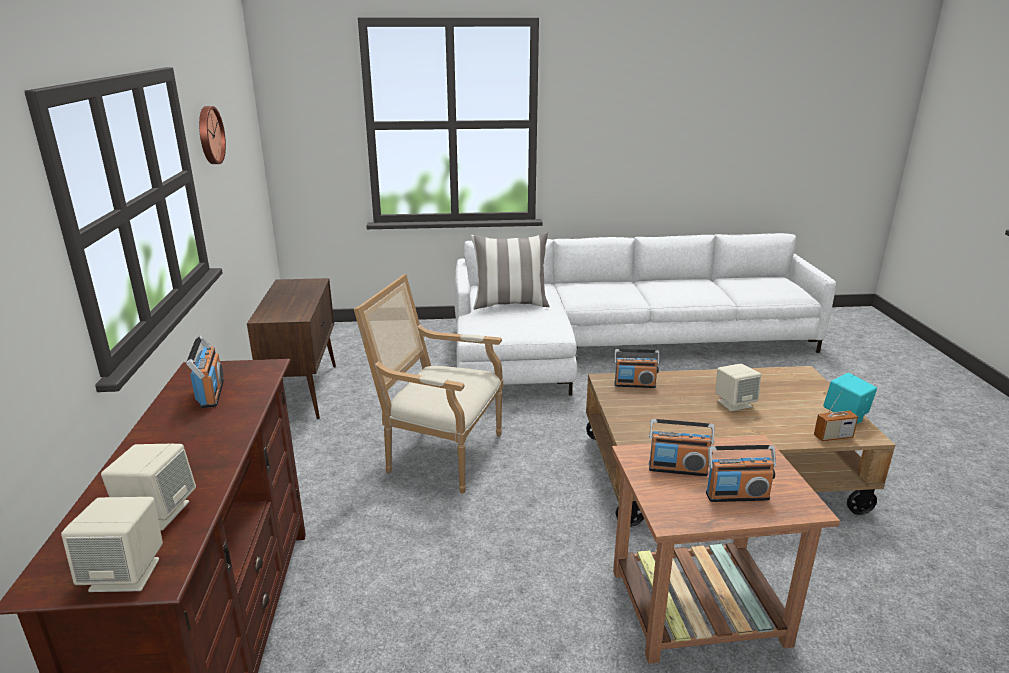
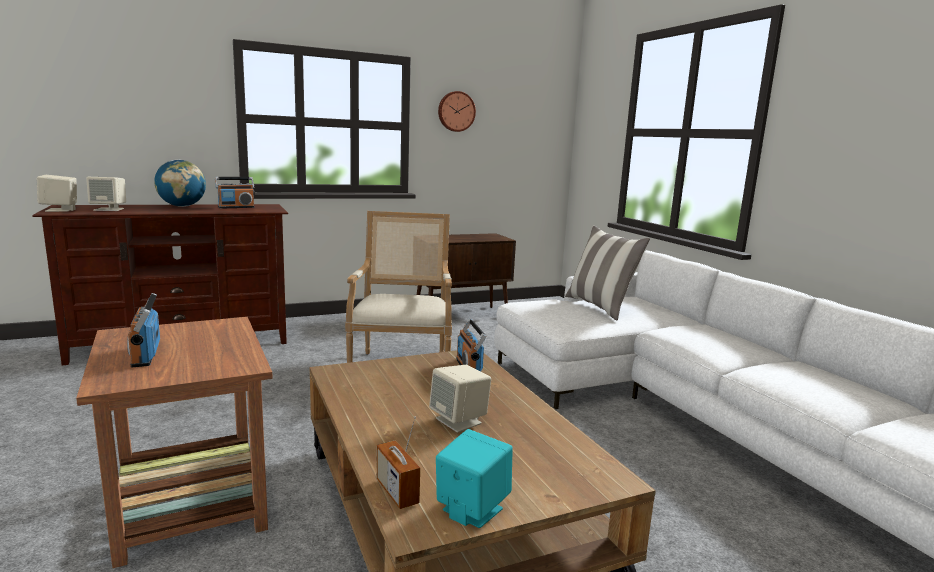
camera: 70 degrees right, 10 degrees down
radio [649,419,715,476] -> none
none -> globe [154,160,206,207]

